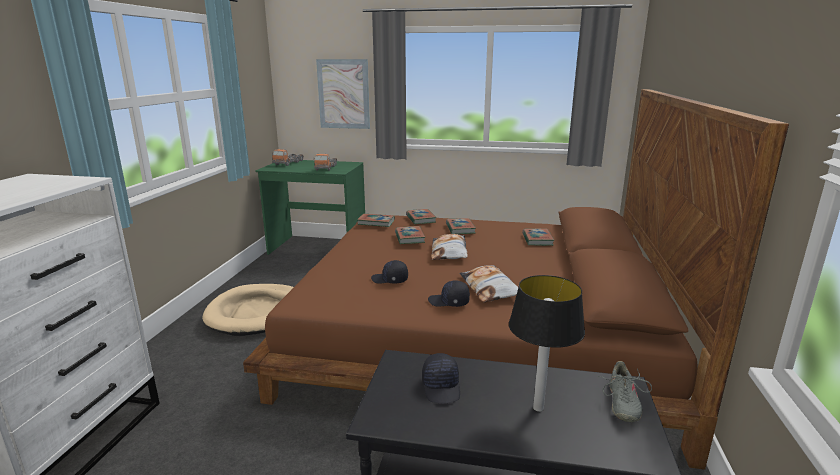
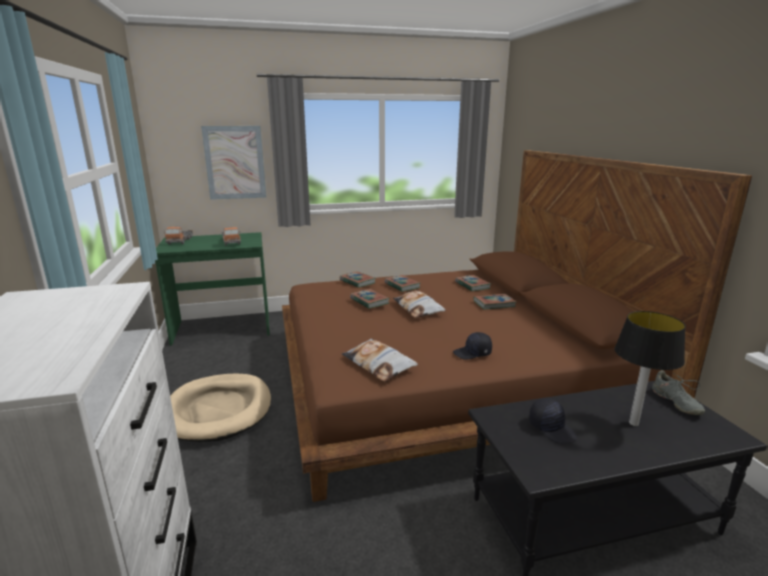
camera: 25 degrees left, 0 degrees up
book [357,214,395,227] -> book moved to [473,294,516,310]
black cap [371,260,408,284] -> none
pillow [459,265,519,302] -> pillow moved to [342,339,418,382]

